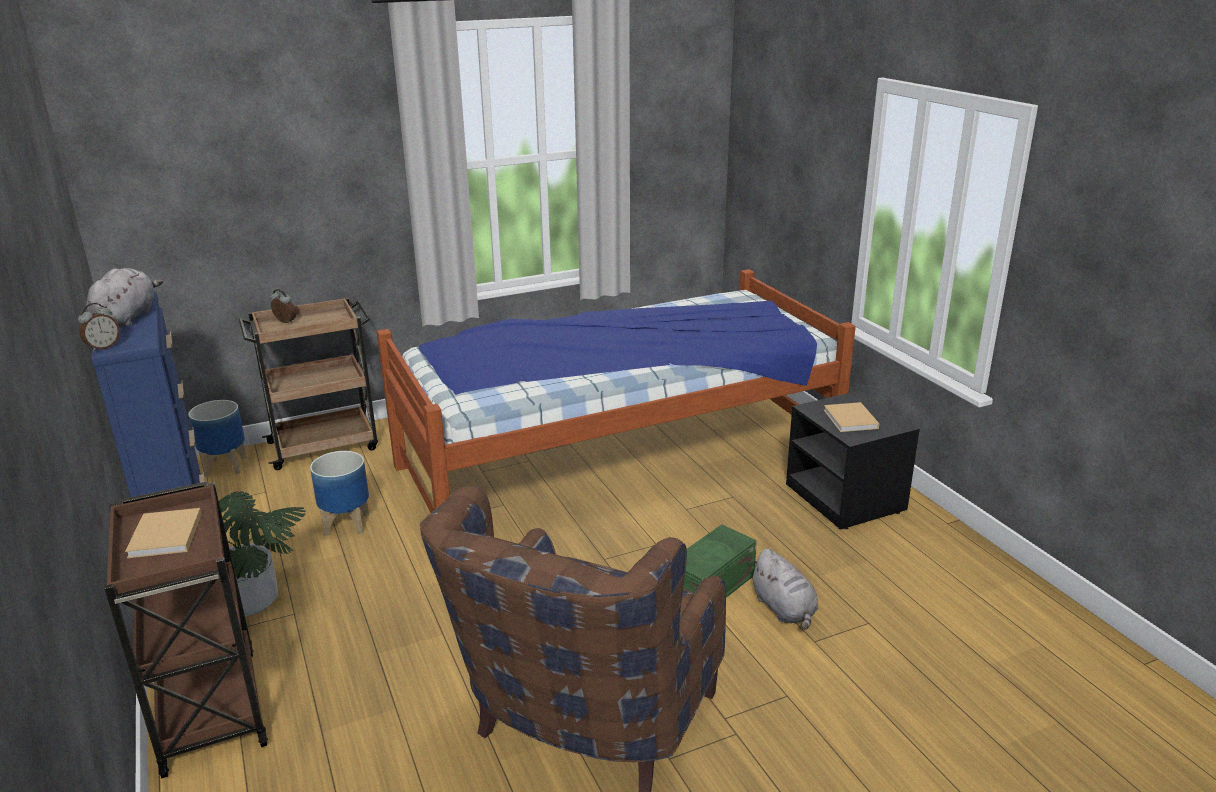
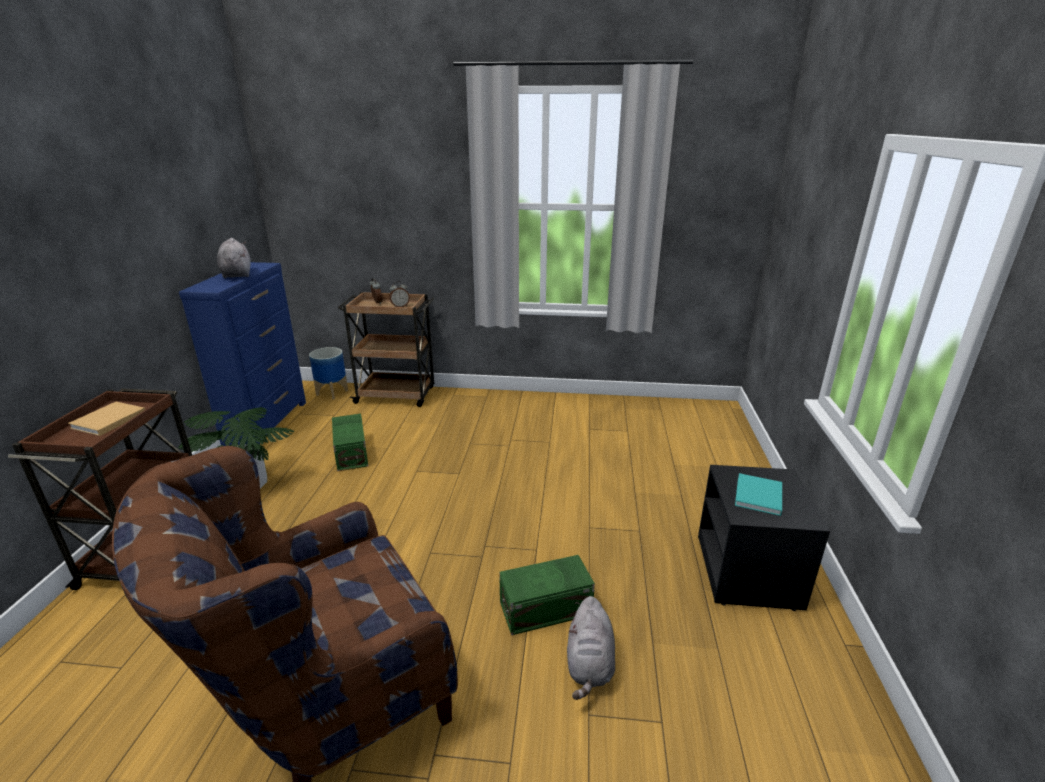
camera: 30 degrees right, 0 degrees up
alarm clock [78,303,120,352] -> alarm clock moved to [389,281,410,307]
grey plush toy [86,268,163,327] -> grey plush toy turned 60 degrees counterclockwise [217,238,251,278]
planter [310,451,369,536] -> green storage box [332,414,368,471]
bed [377,269,856,513] -> none
beige book [824,402,879,432] -> turquoise book [735,473,782,516]

